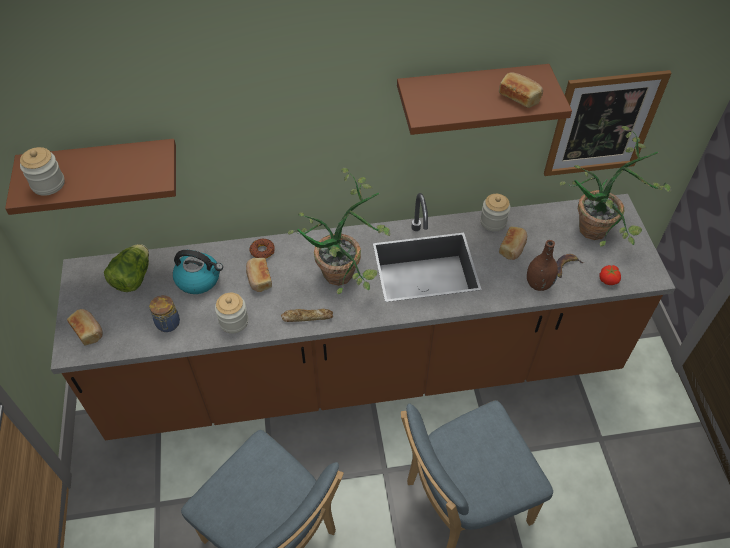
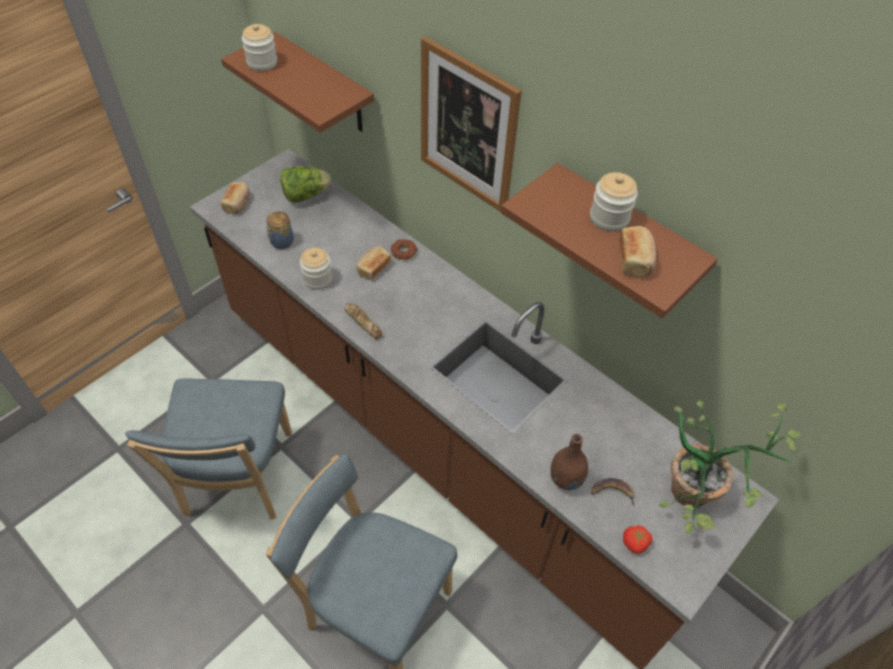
camera: 50 degrees right, 0 degrees up
kettle [173,250,223,294] -> none
potted plant [288,168,390,294] -> none
jar [480,194,510,232] -> jar moved to [590,172,638,231]
bread [499,227,527,260] -> none
picture [544,70,672,176] -> picture moved to [421,36,522,212]

